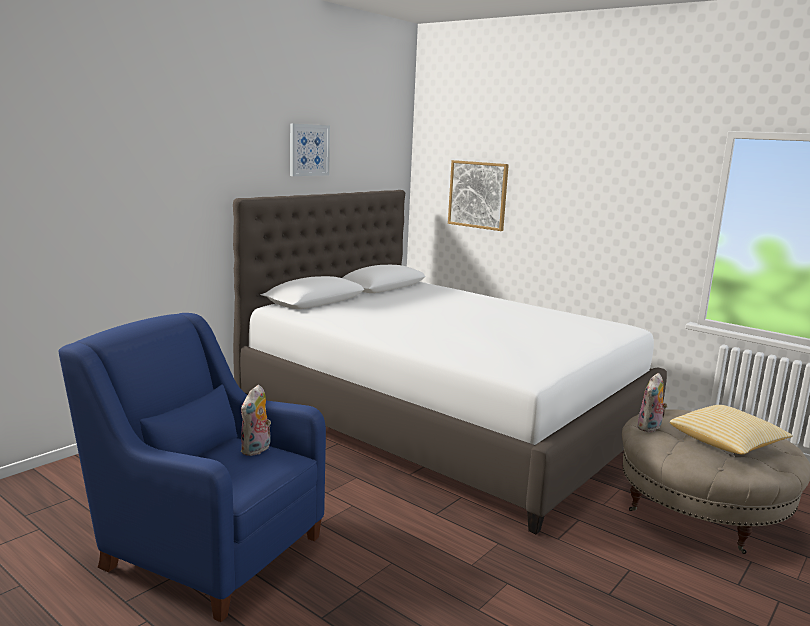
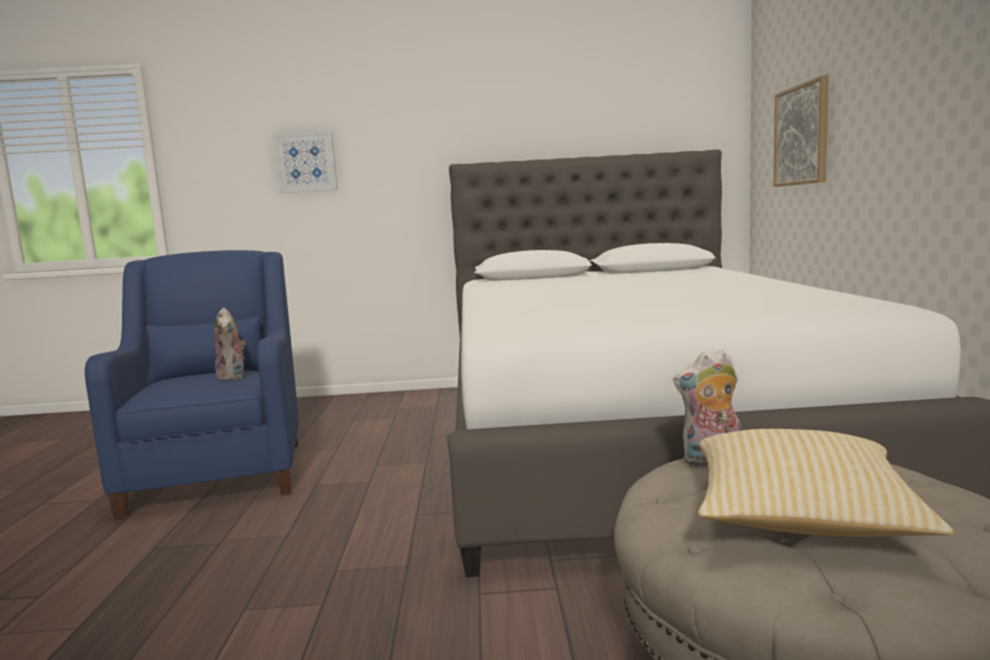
camera: 50 degrees right, 5 degrees down
plush toy [241,384,271,456] -> plush toy turned 90 degrees counterclockwise [215,308,246,381]
picture [290,123,330,176] -> picture moved to [273,131,338,193]

